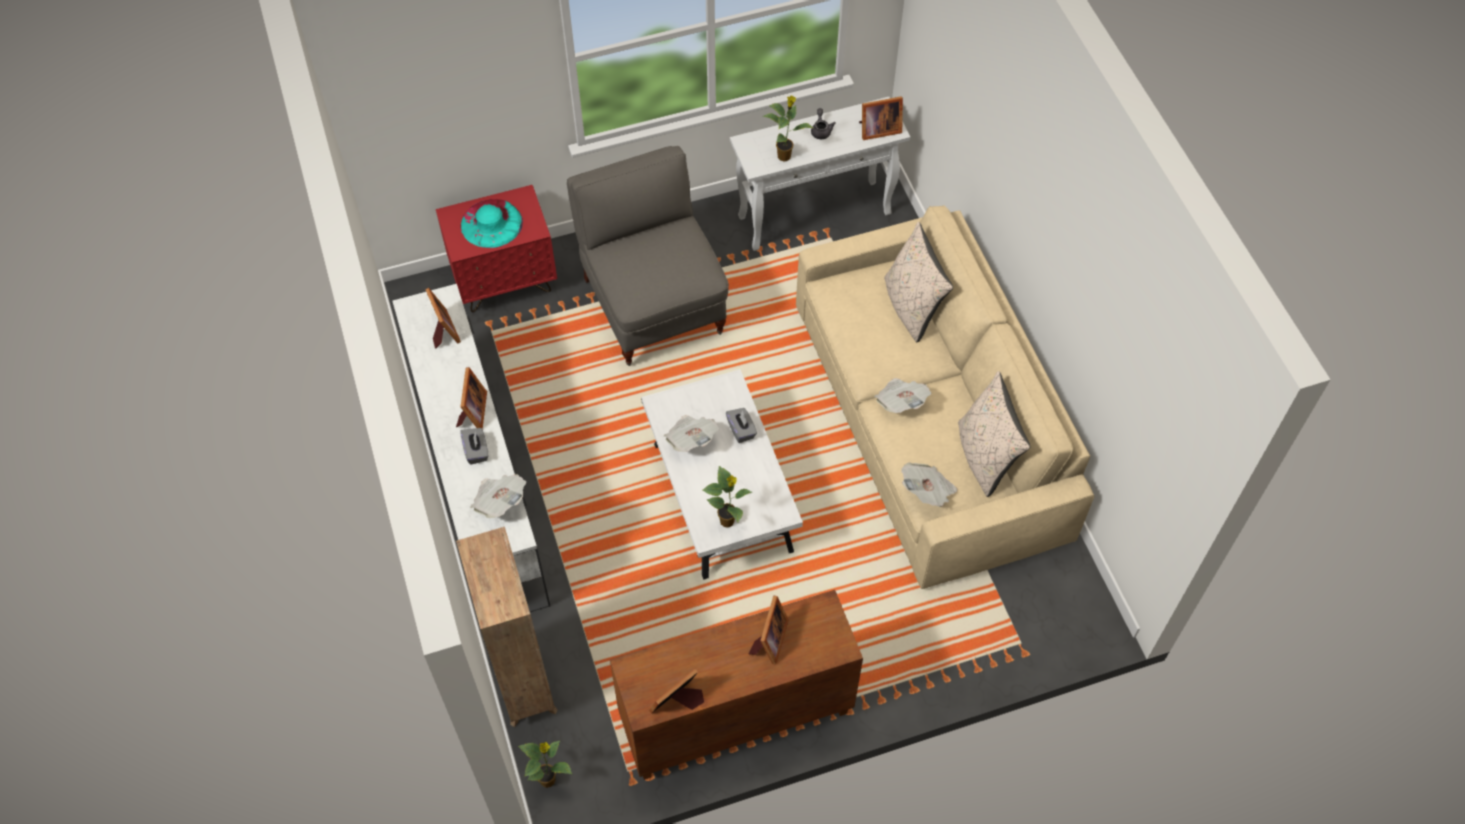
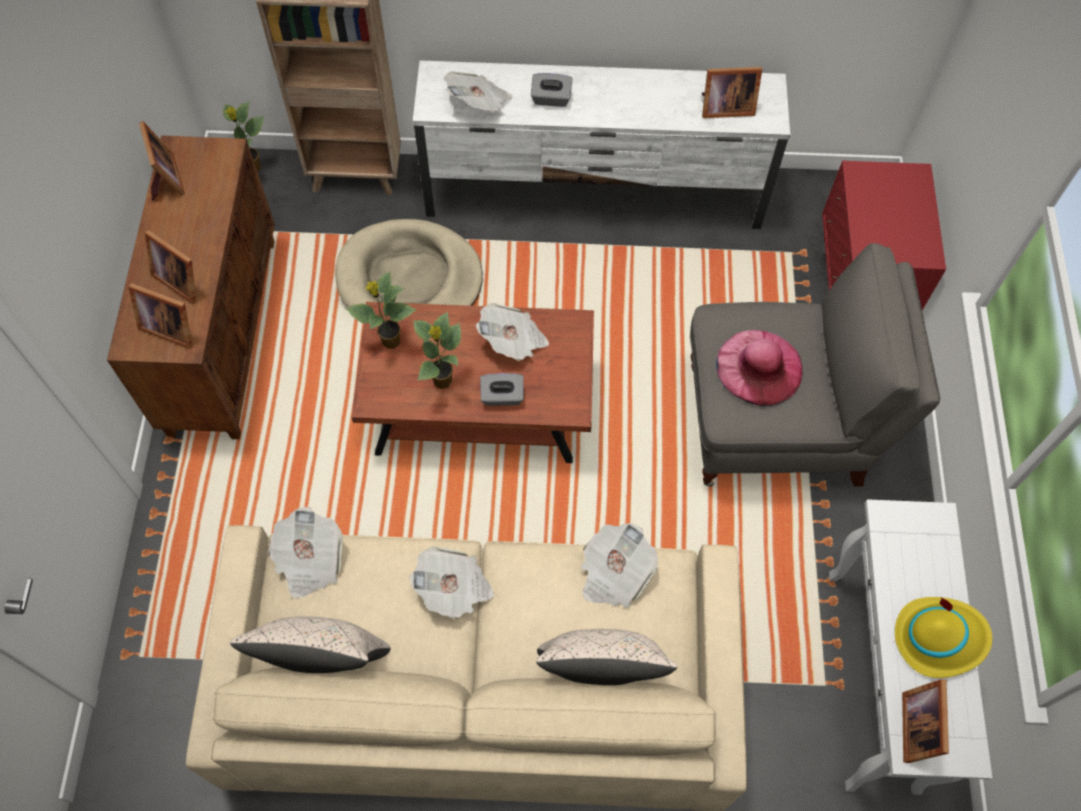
camera: 110 degrees right, 5 degrees up
picture frame [456,367,487,429] -> picture frame moved to [128,283,193,349]
turquoise hat [461,199,523,248] -> none
white coffee table [641,369,803,580] -> brown coffee table [351,302,594,463]
potted plant [763,95,813,162] -> potted plant moved to [413,312,461,389]
grey teapot [811,108,836,139] -> yellow hat [895,597,993,678]
none -> beige dog bed [335,219,483,308]
none -> newspaper [581,523,658,608]
none -> pink hat [716,330,803,406]

